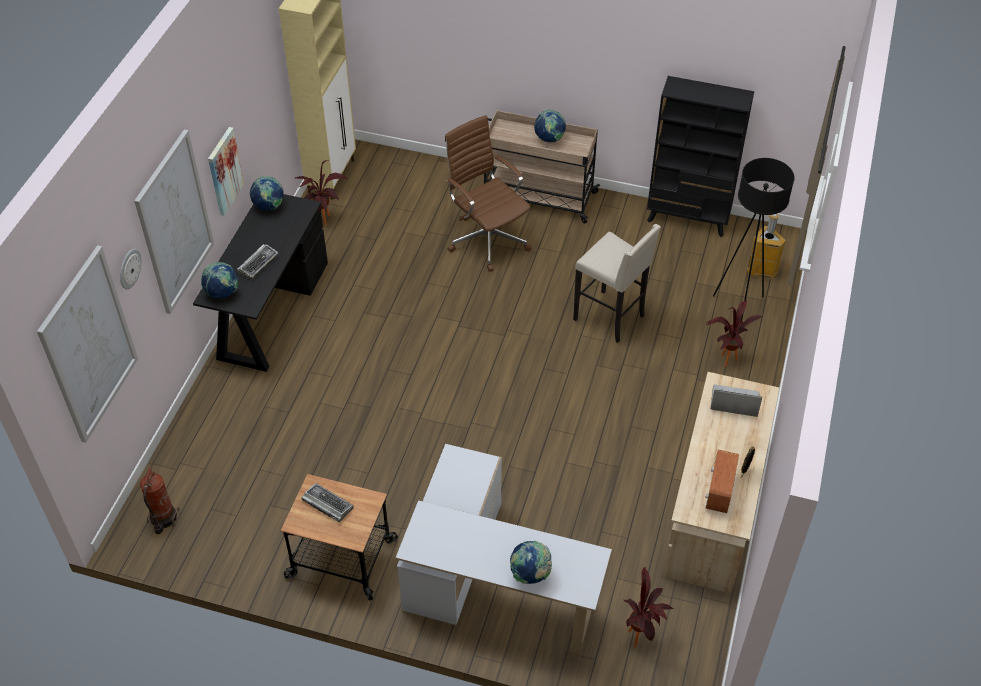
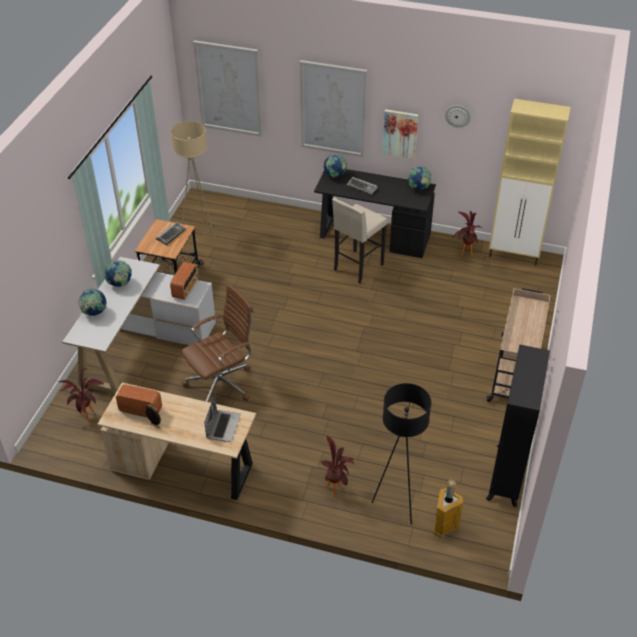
camera: 90 degrees right, 5 degrees down
wall clock [120,249,142,289] -> wall clock moved to [445,105,471,128]
fire extinguisher [140,467,179,534] -> none
brown office chair [445,115,532,272] -> brown office chair moved to [181,284,253,402]
globe [534,110,566,142] -> globe moved to [104,260,132,287]
beige stool [573,224,661,343] -> beige stool moved to [332,197,387,283]
none -> radio [170,262,198,300]
none -> beige floor lamp [171,121,216,240]

